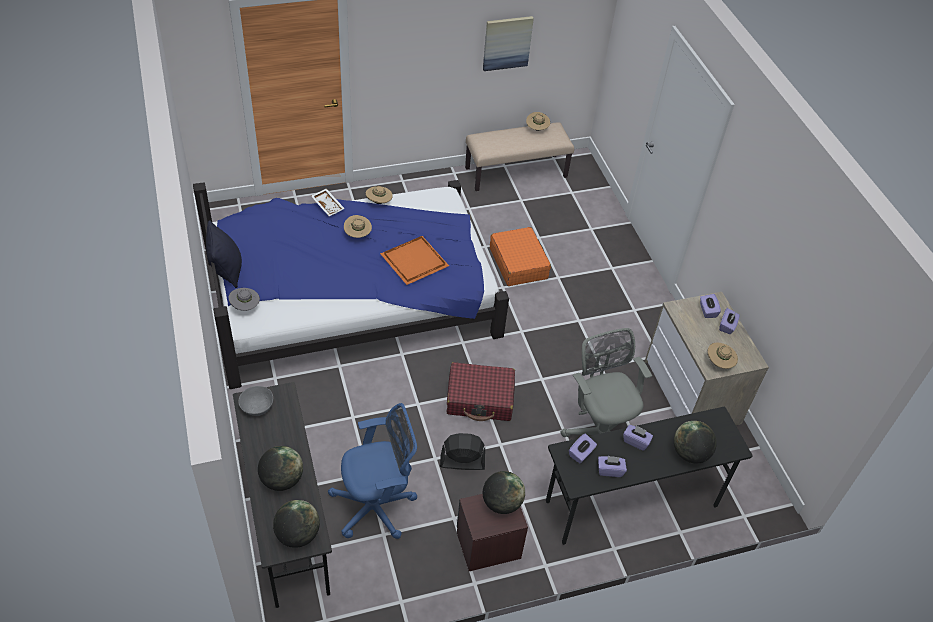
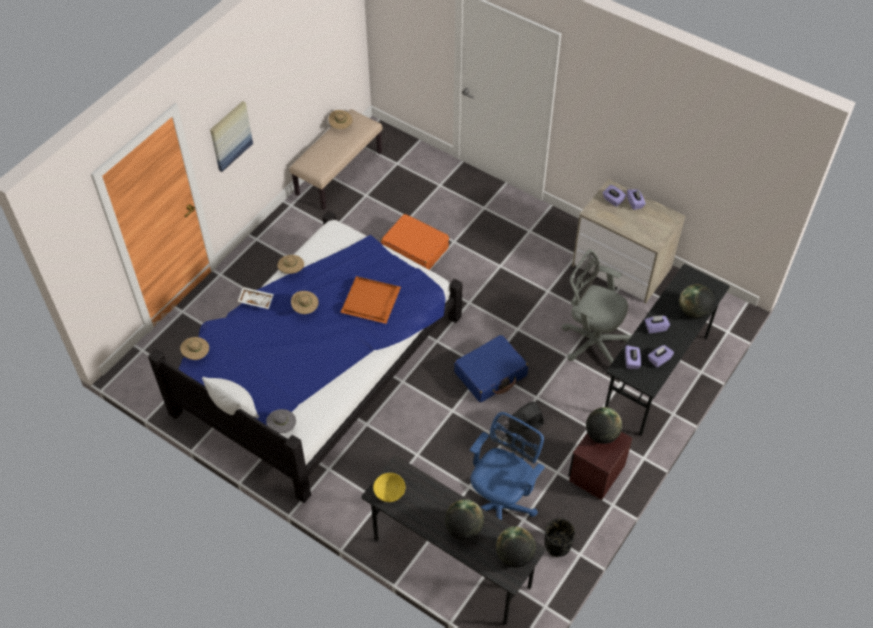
camera: 35 degrees left, 5 degrees up
black pillow [206,220,242,288] -> white pillow [202,377,259,418]
grey bowl [239,386,273,416] -> yellow bowl [373,473,405,502]
red suitcase [447,362,515,421] -> blue suitcase [454,335,528,403]
picture [483,16,534,71] -> picture moved to [210,101,253,172]
beige hat [708,343,738,369] -> beige hat moved to [180,337,209,360]
none -> black planter [545,518,575,557]

